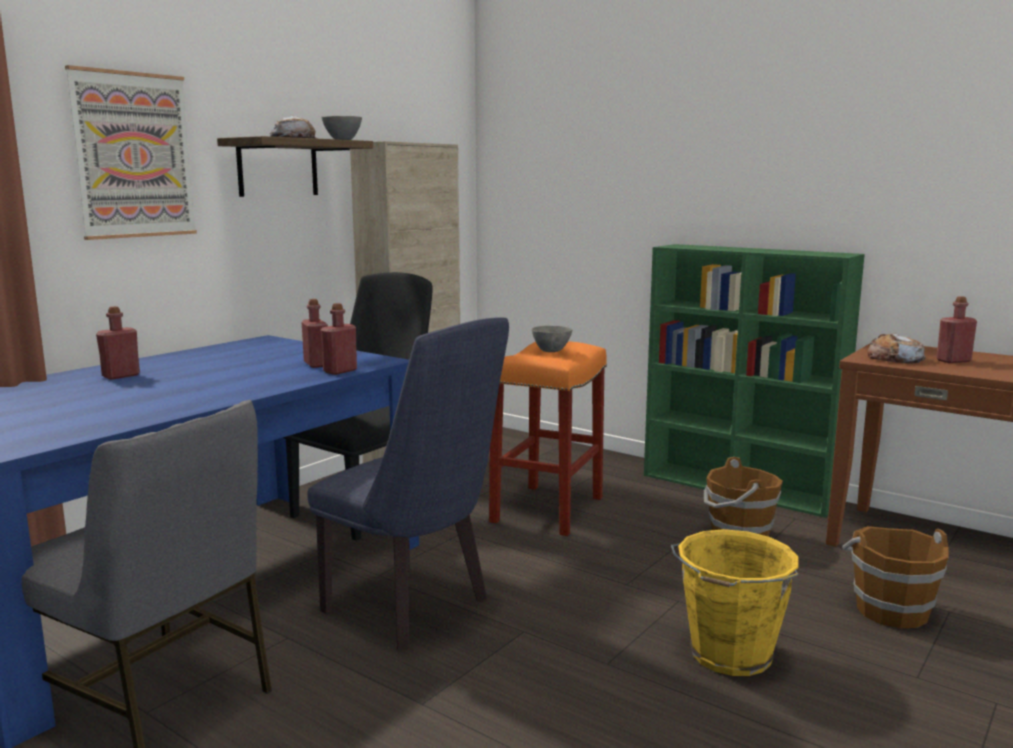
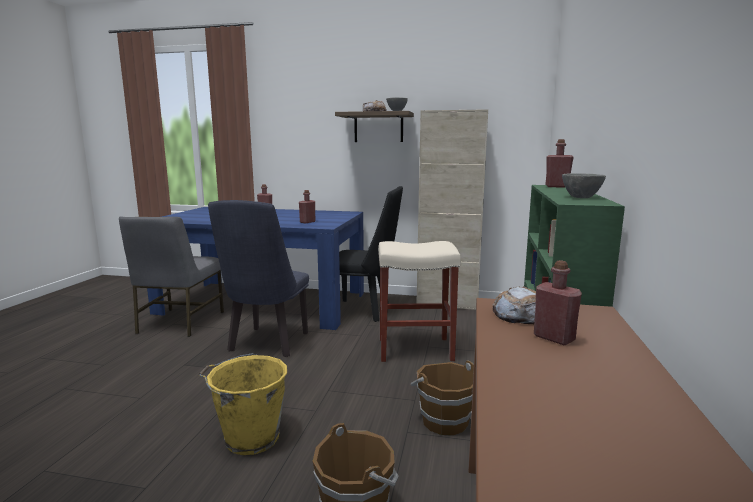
camera: 65 degrees right, 0 degrees up
picture [65,65,197,240] -> none
red bottle [320,303,357,375] -> red bottle moved to [545,139,574,188]
orange stool [489,341,607,536] -> beige stool [378,241,461,362]
grey bowl [532,326,572,352] -> grey bowl moved to [562,173,606,198]

